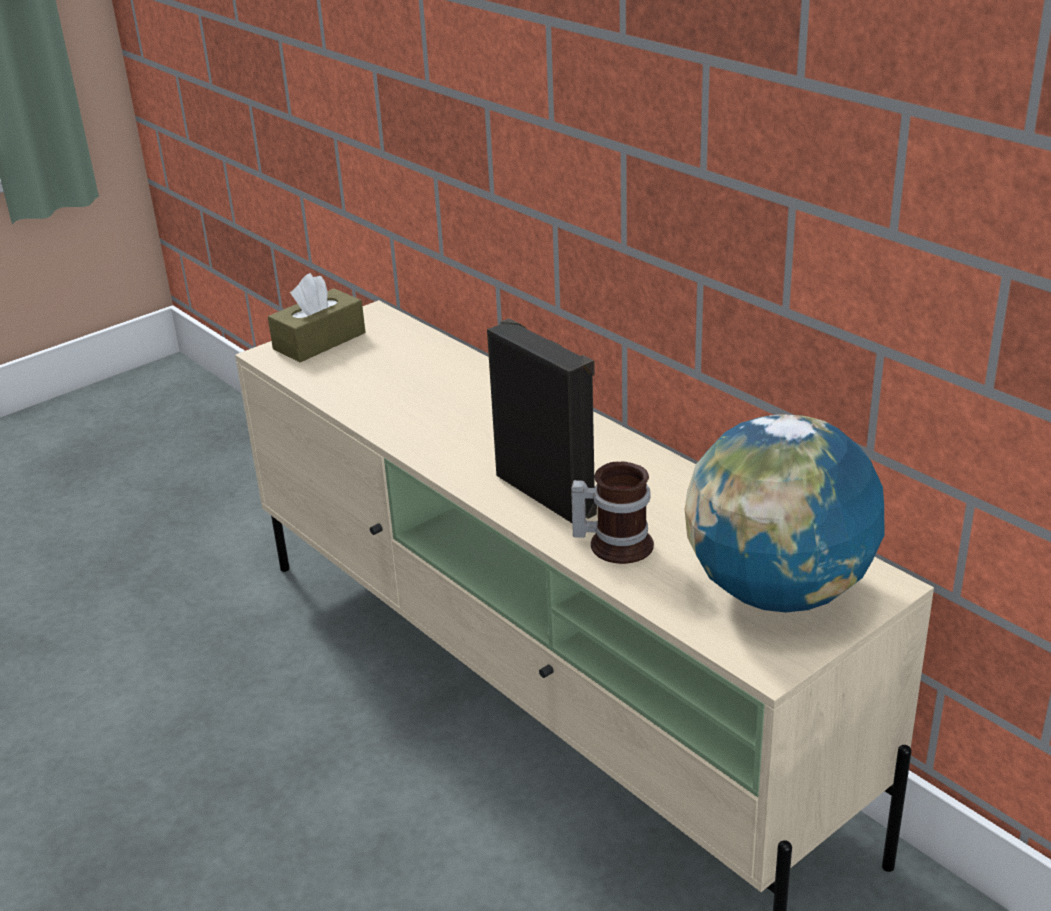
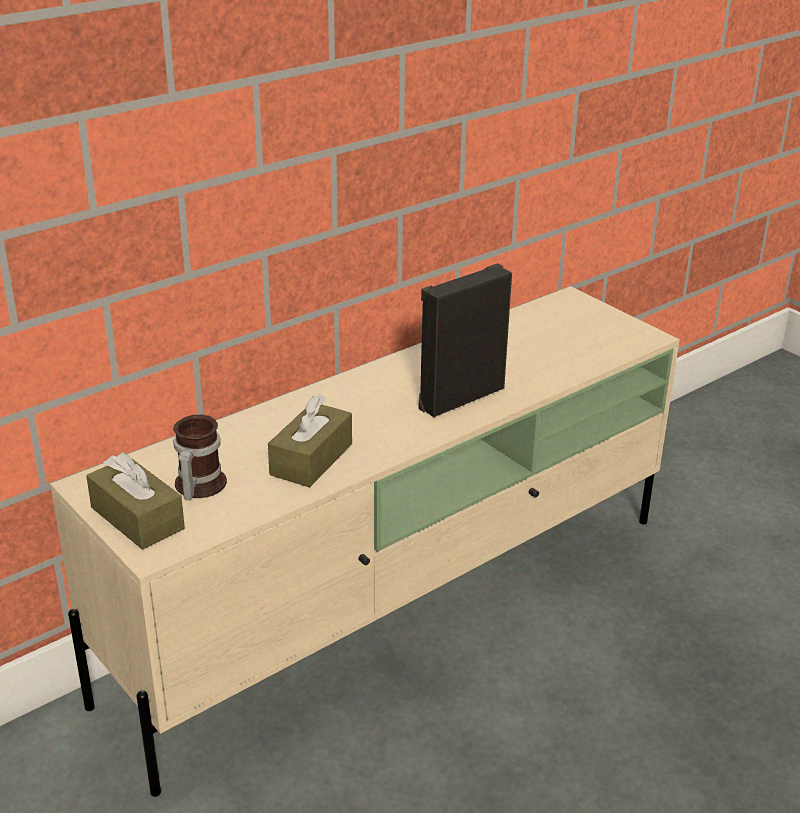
camera: 90 degrees left, 0 degrees up
mug [571,461,654,564] -> mug moved to [173,414,227,500]
globe [685,414,884,612] -> none
none -> brown tissue box [268,394,352,487]

